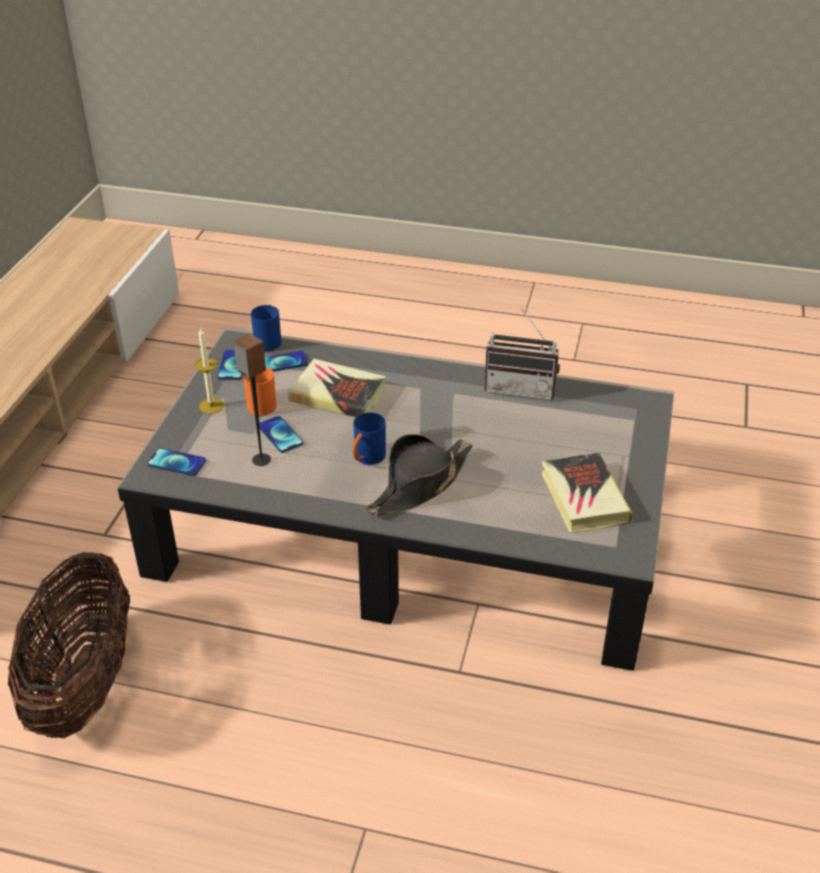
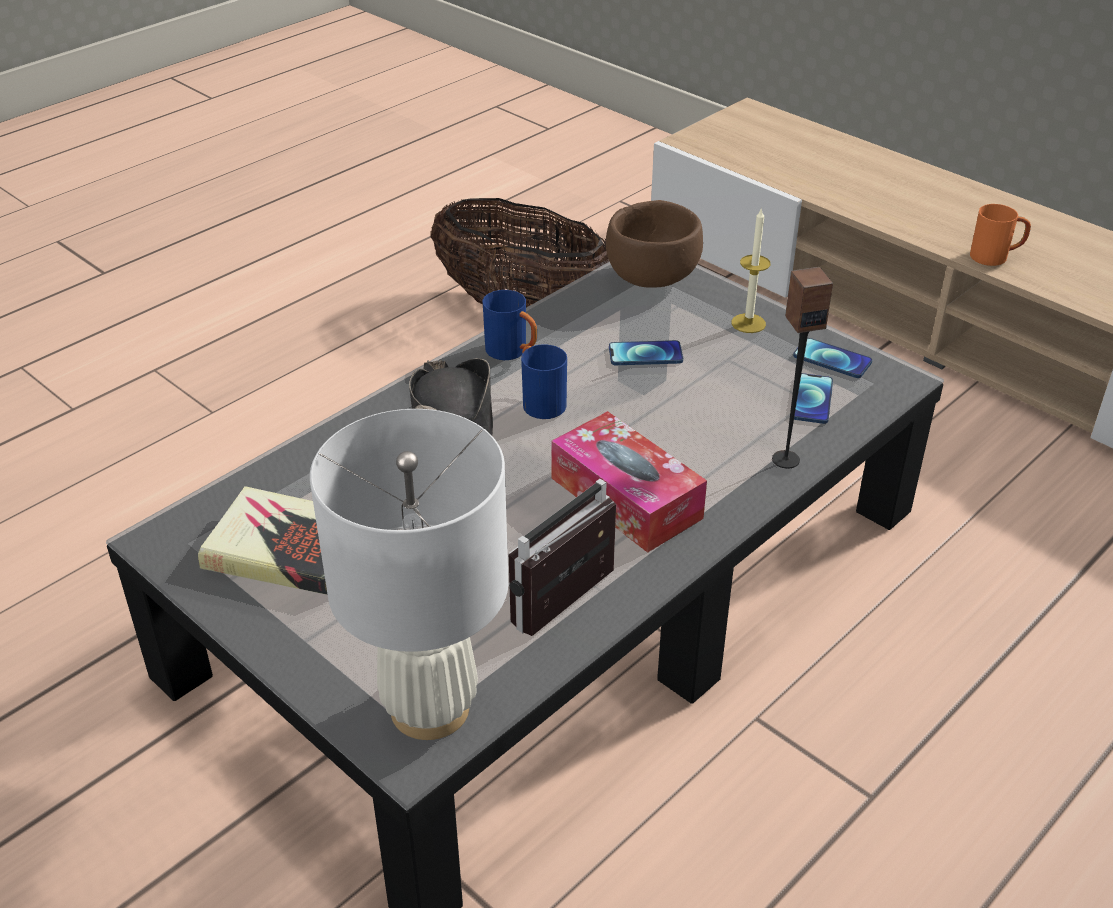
camera: 120 degrees right, 0 degrees up
phone [147,448,206,476] -> brown bowl [606,200,703,288]
speaker [233,334,271,466] -> speaker moved to [772,267,833,469]
orange mug [243,367,277,416] -> orange mug moved to [970,204,1031,266]
blue mug [251,305,281,351] -> blue mug moved to [482,290,537,360]
book [288,359,386,417] -> none
none -> white table lamp [310,409,508,740]
none -> tissue box [551,411,707,553]

